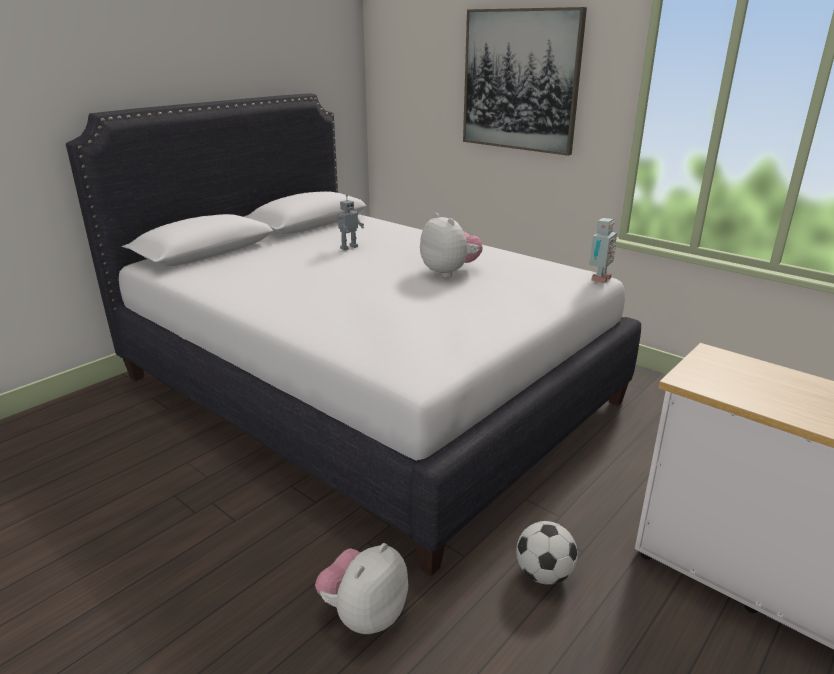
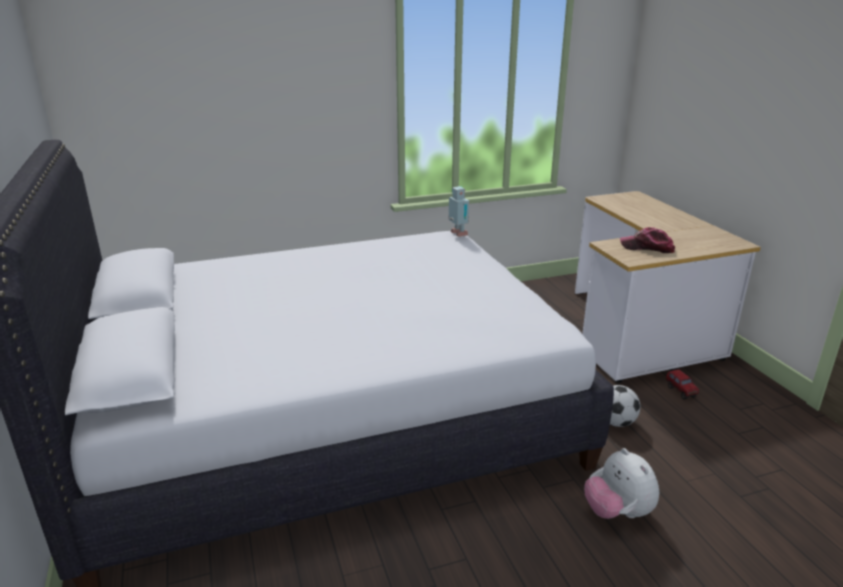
camera: 60 degrees left, 0 degrees up
toy robot [337,195,364,250] -> none
plush toy [420,213,483,278] -> none
picture [463,7,587,156] -> none
none -> cap [620,227,675,253]
none -> toy truck [666,369,699,400]

